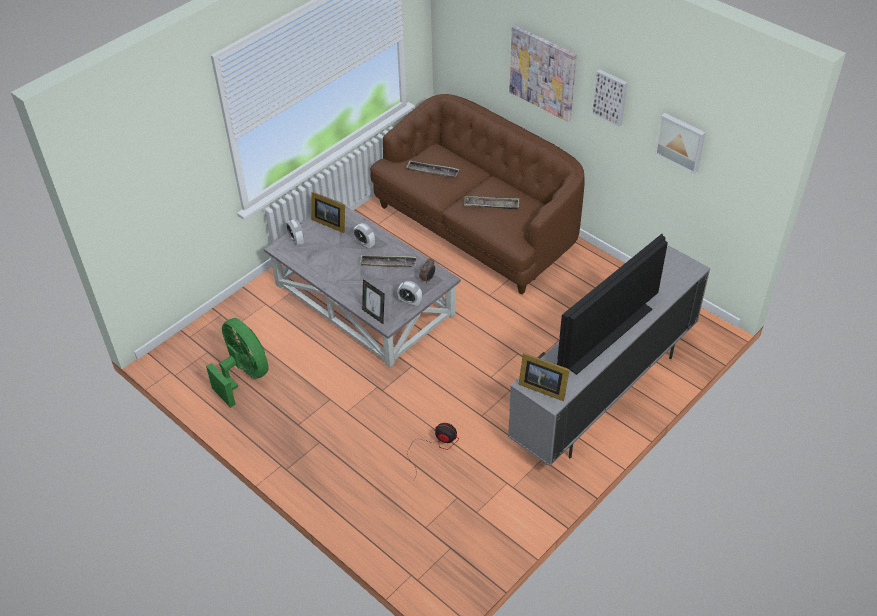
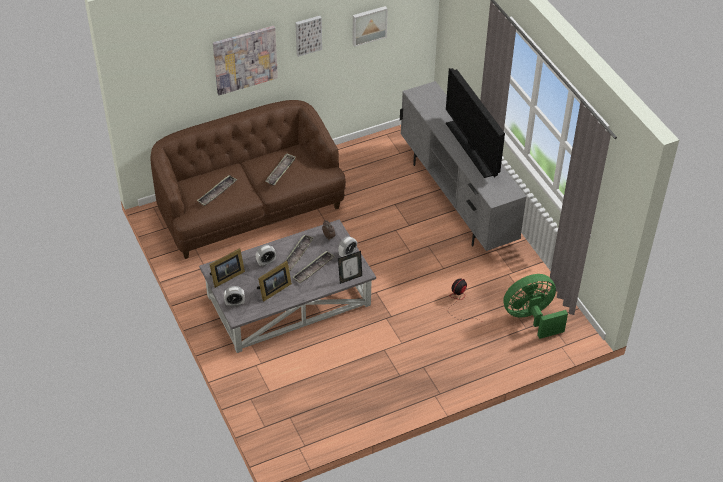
camera: 70 degrees left, 0 degrees up
green fan [206,318,269,408] -> green fan moved to [503,274,568,339]
picture frame [518,353,570,401] -> picture frame moved to [257,261,292,302]
none -> tray [293,251,335,284]

